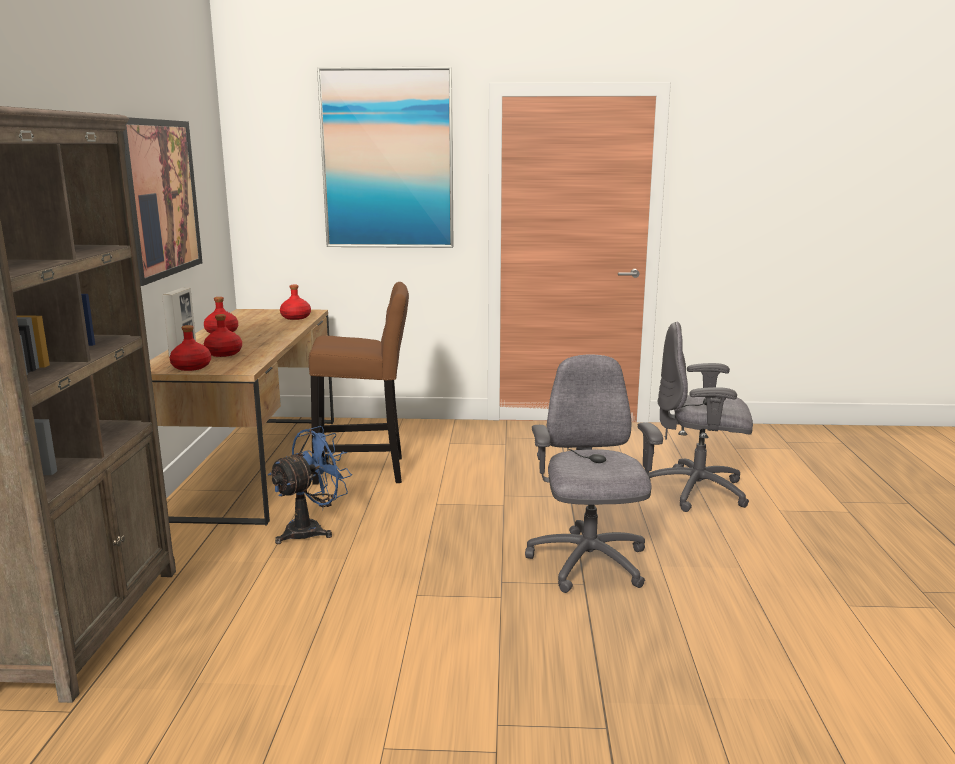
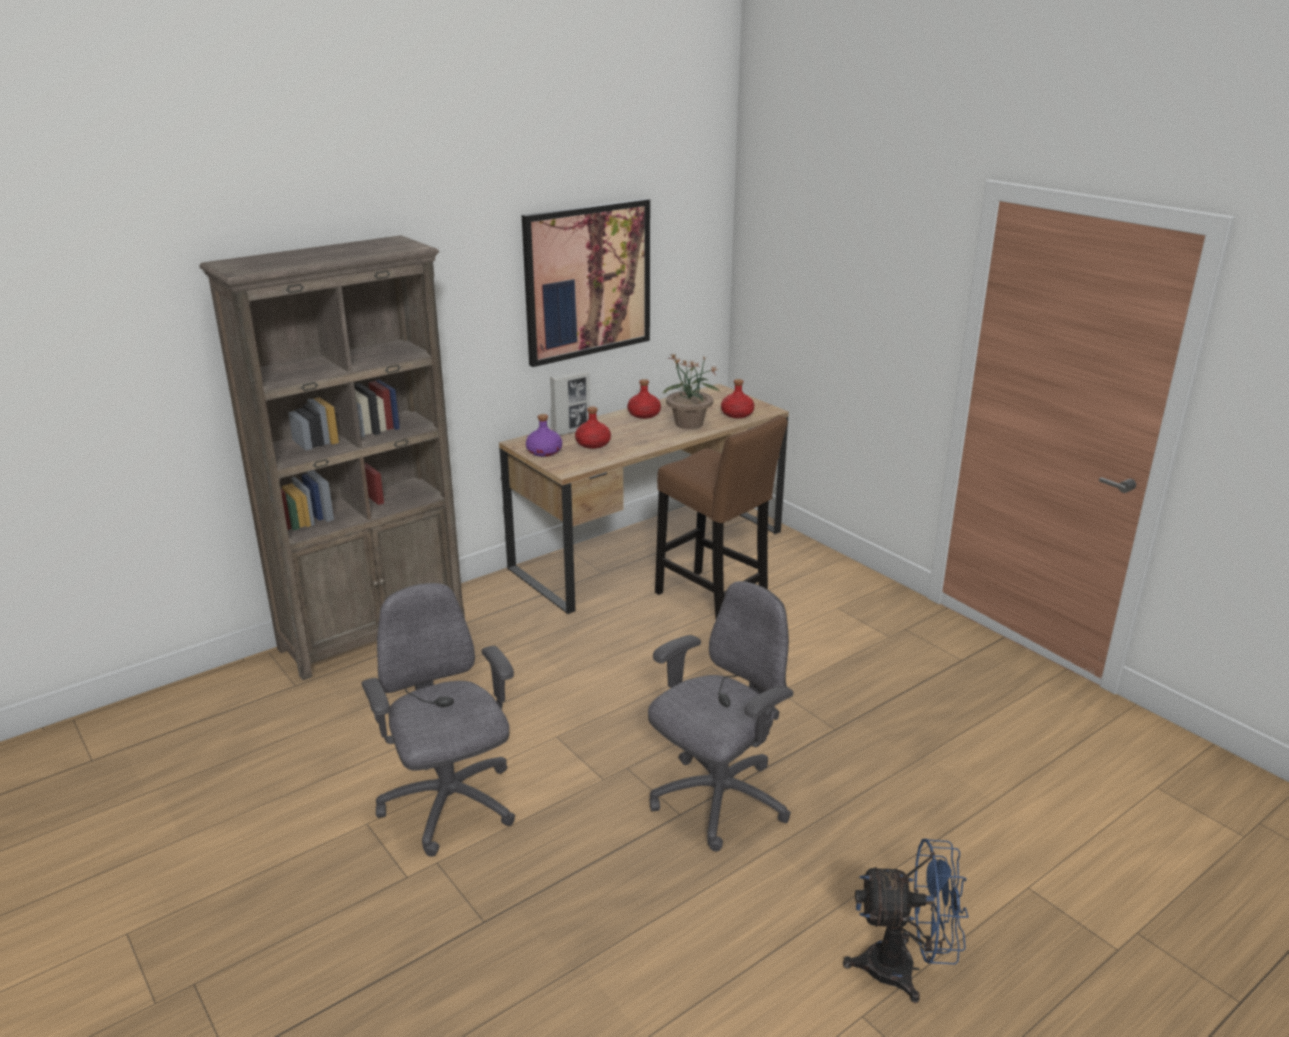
camera: 50 degrees right, 10 degrees up
red bottle [169,325,211,371] -> purple bottle [526,414,562,457]
blue fan [268,426,352,544] -> blue fan moved to [843,839,969,1003]
picture [317,67,454,248] -> none
grey office chair [648,322,753,512] -> grey office chair moved to [362,583,515,857]
none -> potted plant [663,354,721,429]

